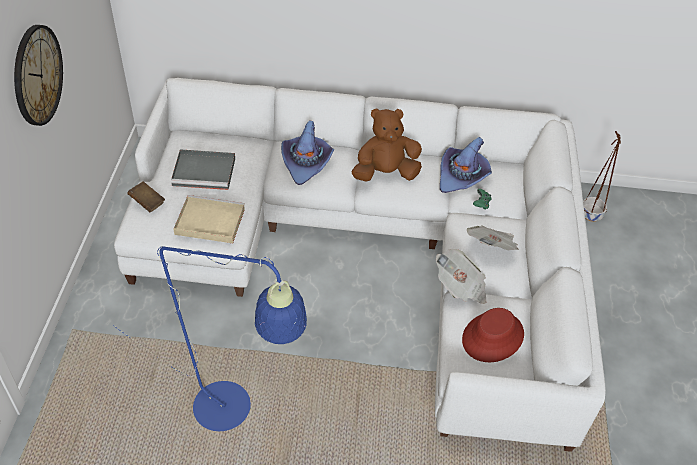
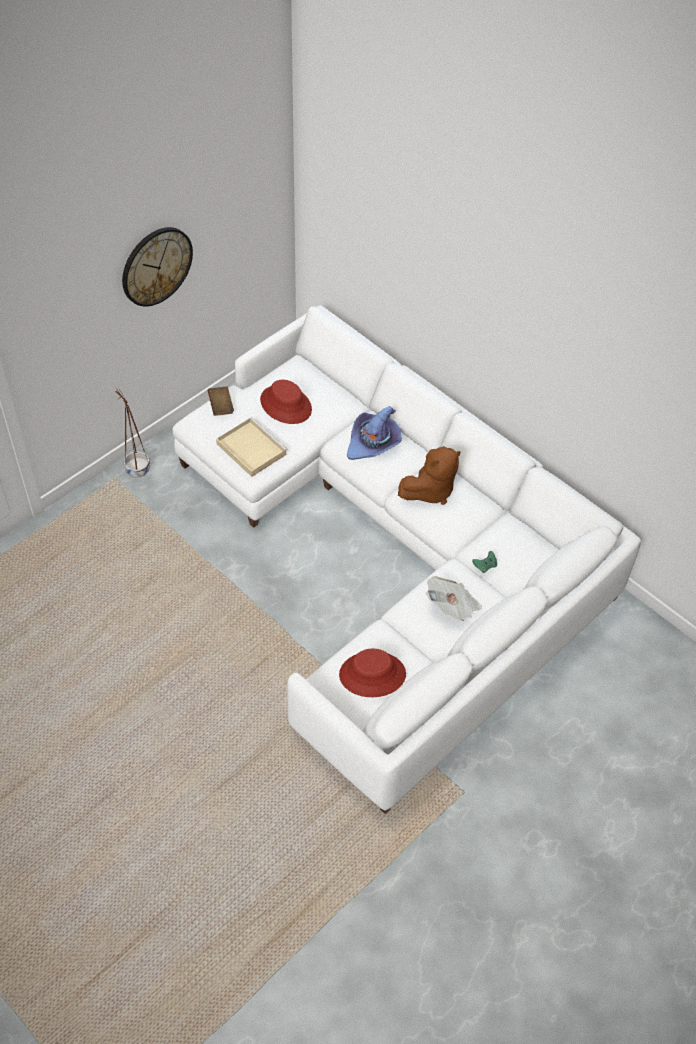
camera: 40 degrees right, 5 degrees up
blue floor lamp [113,246,307,431] -> none
grey tray [171,149,235,190] -> red hat [260,380,312,424]
brown plush toy [351,108,422,182] -> brown plush toy turned 120 degrees clockwise [398,446,460,505]
newspaper [436,249,486,304] -> none
purple hat [440,137,492,193] -> none
brown planter [583,131,621,222] -> brown planter moved to [115,387,150,477]

